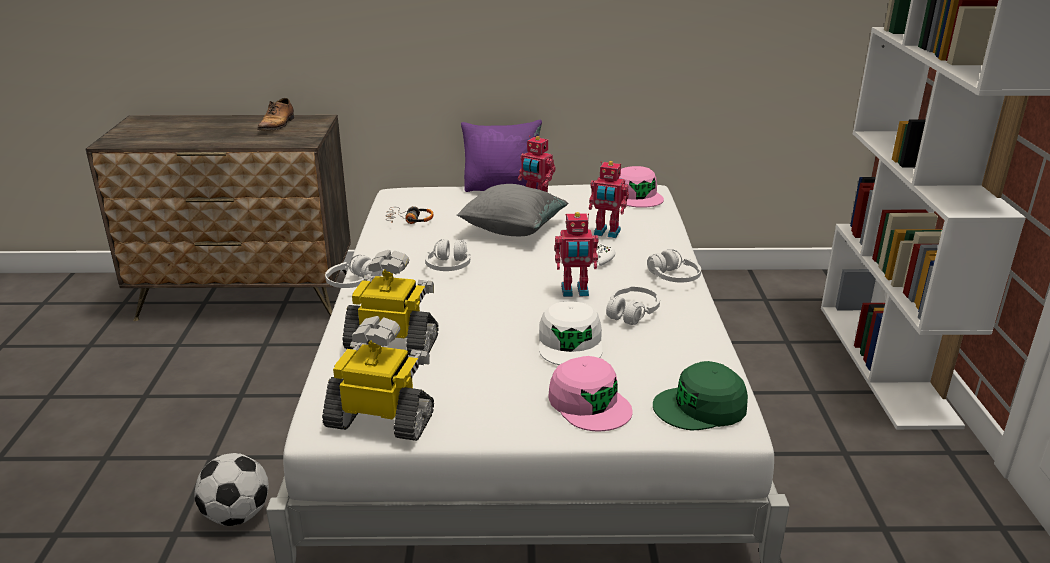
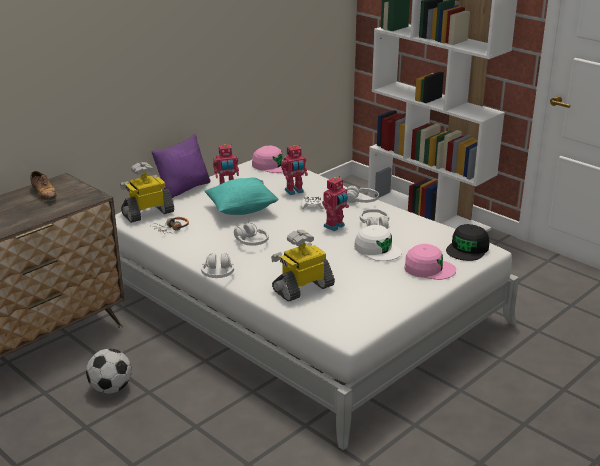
camera: 45 degrees left, 0 degrees up
football [194,453,269,526] -> football moved to [86,349,132,394]
toy robot [322,316,434,441] -> toy robot moved to [120,162,174,223]
grey pillow [457,184,569,236] -> turquoise pillow [205,178,279,215]
green cap [653,361,748,430] -> black cap [446,224,489,261]

